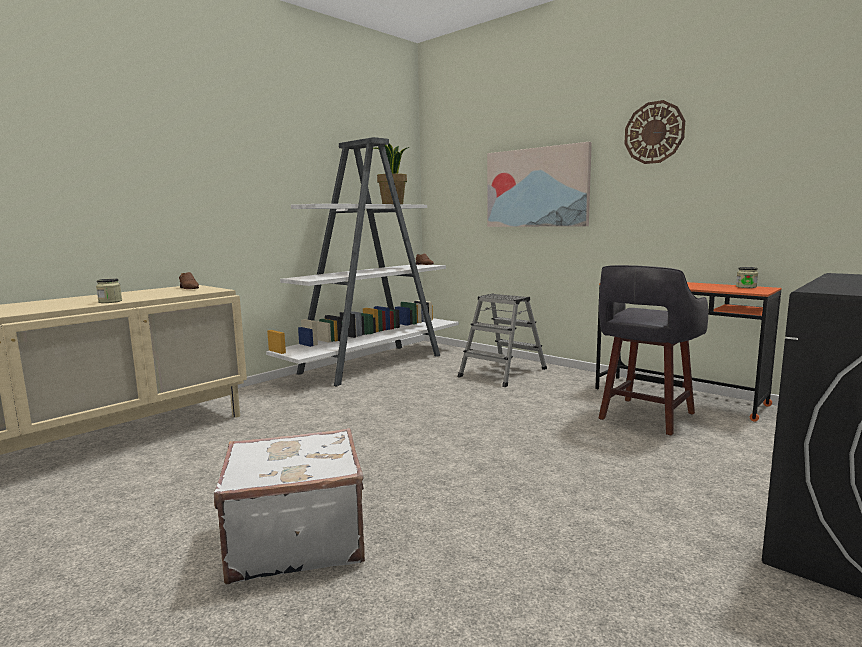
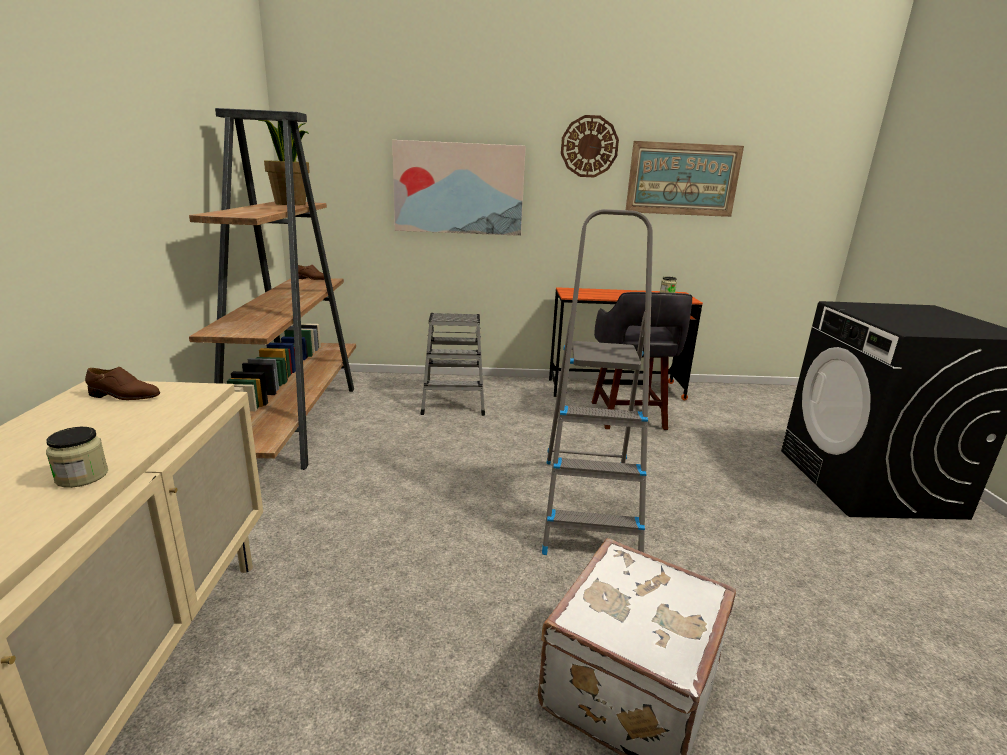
camera: 45 degrees left, 10 degrees up
white bookcase [266,137,459,386] -> brown bookcase [189,108,356,470]
none -> grey step ladder [542,209,653,555]
none -> picture [626,141,744,217]

